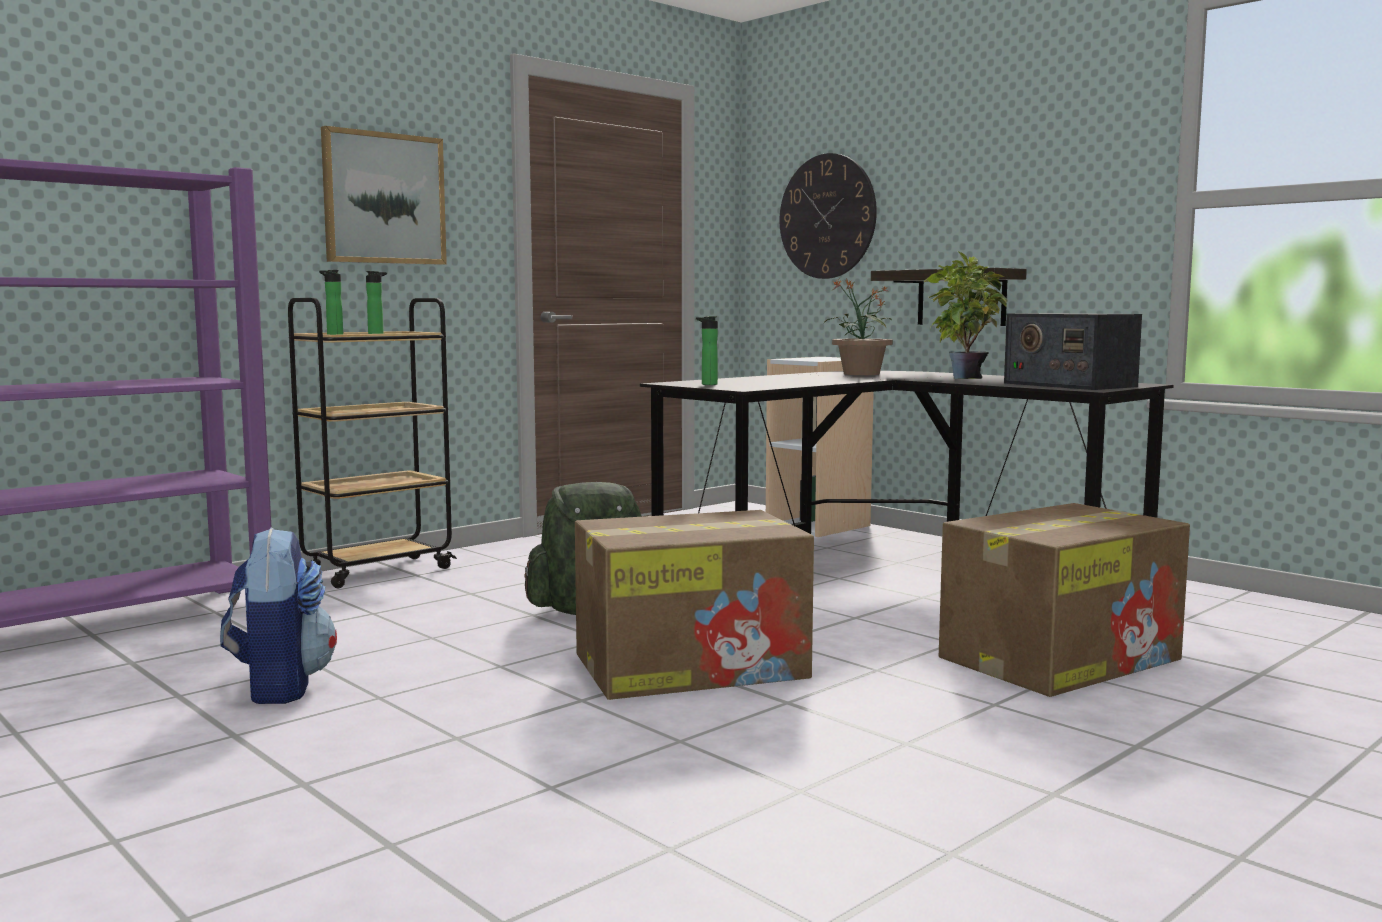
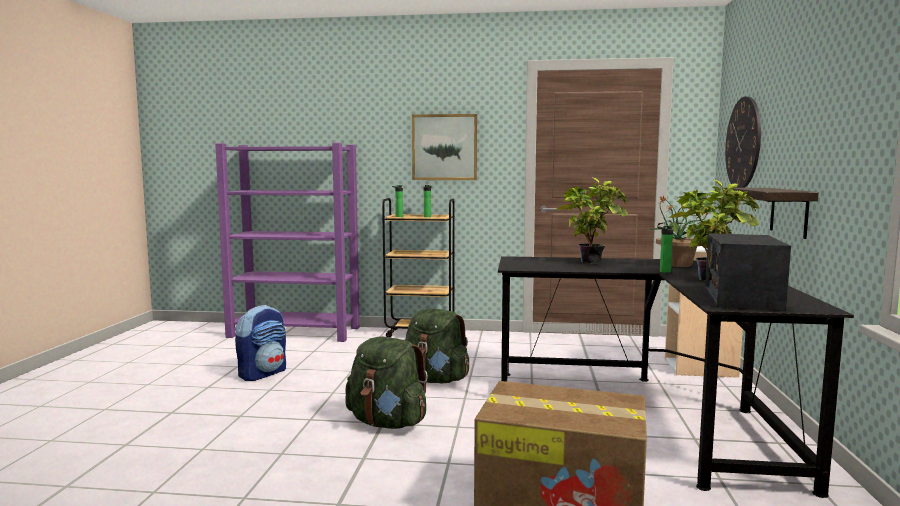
camera: 50 degrees right, 0 degrees up
cardboard box [575,510,814,700] -> green backpack [345,336,428,429]
bottle [696,316,718,385] -> bottle moved to [657,226,674,273]
none -> potted plant [556,178,629,264]

